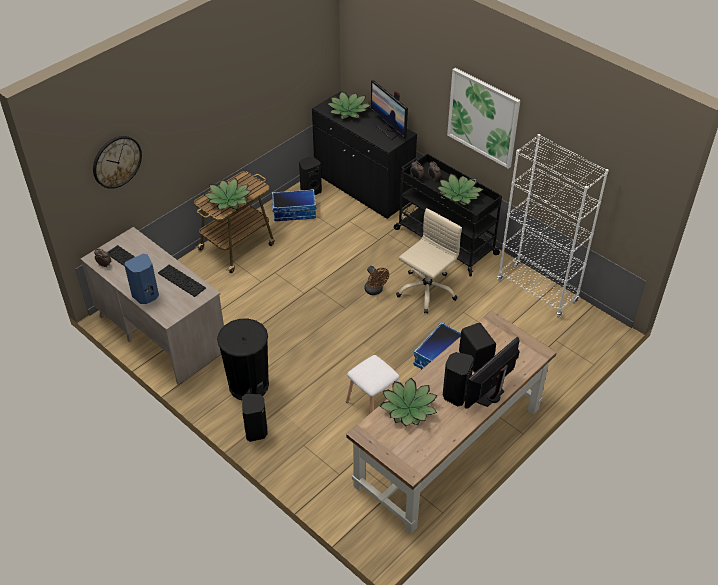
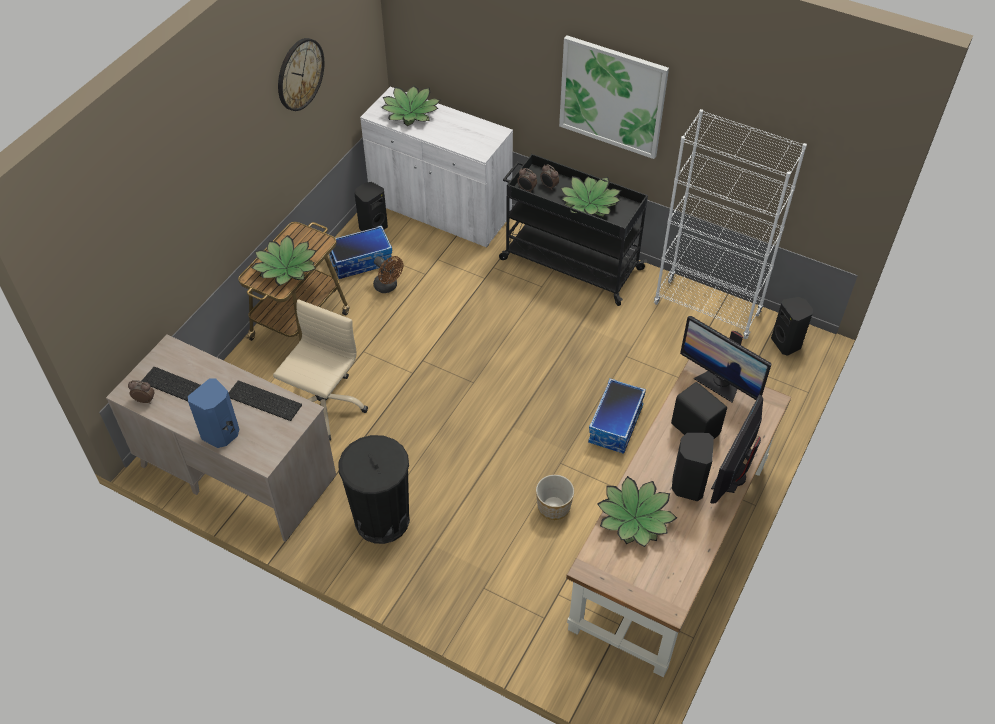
camera: 15 degrees left, 5 degrees up
wall clock [93,136,142,189] -> wall clock moved to [278,38,324,111]
black speaker [242,394,268,442] -> black speaker moved to [771,297,813,356]
black cabinet [312,91,417,219] -> white cabinet [360,87,513,247]
white stool [346,355,400,413] -> planter [536,475,574,520]
brown fan [364,266,389,295] -> brown fan moved to [373,256,403,293]
monitor [371,80,408,140] -> monitor moved to [680,316,772,403]
beige office chair [396,208,462,313] -> beige office chair moved to [273,300,368,441]

